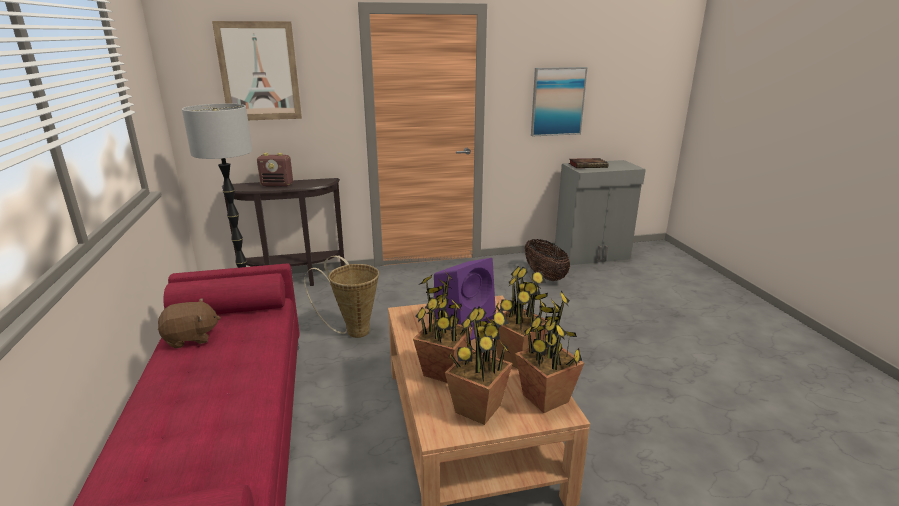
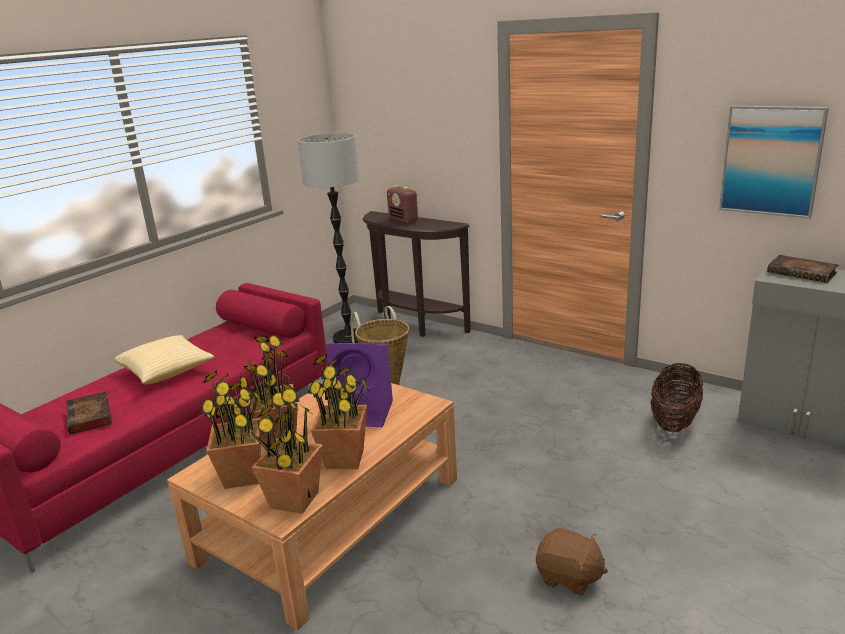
camera: 50 degrees right, 0 degrees up
brown plush toy [158,298,221,349] -> brown plush toy moved to [536,528,608,596]
picture [212,21,302,120] -> none
none -> book [66,391,112,434]
none -> pillow [114,335,215,384]

